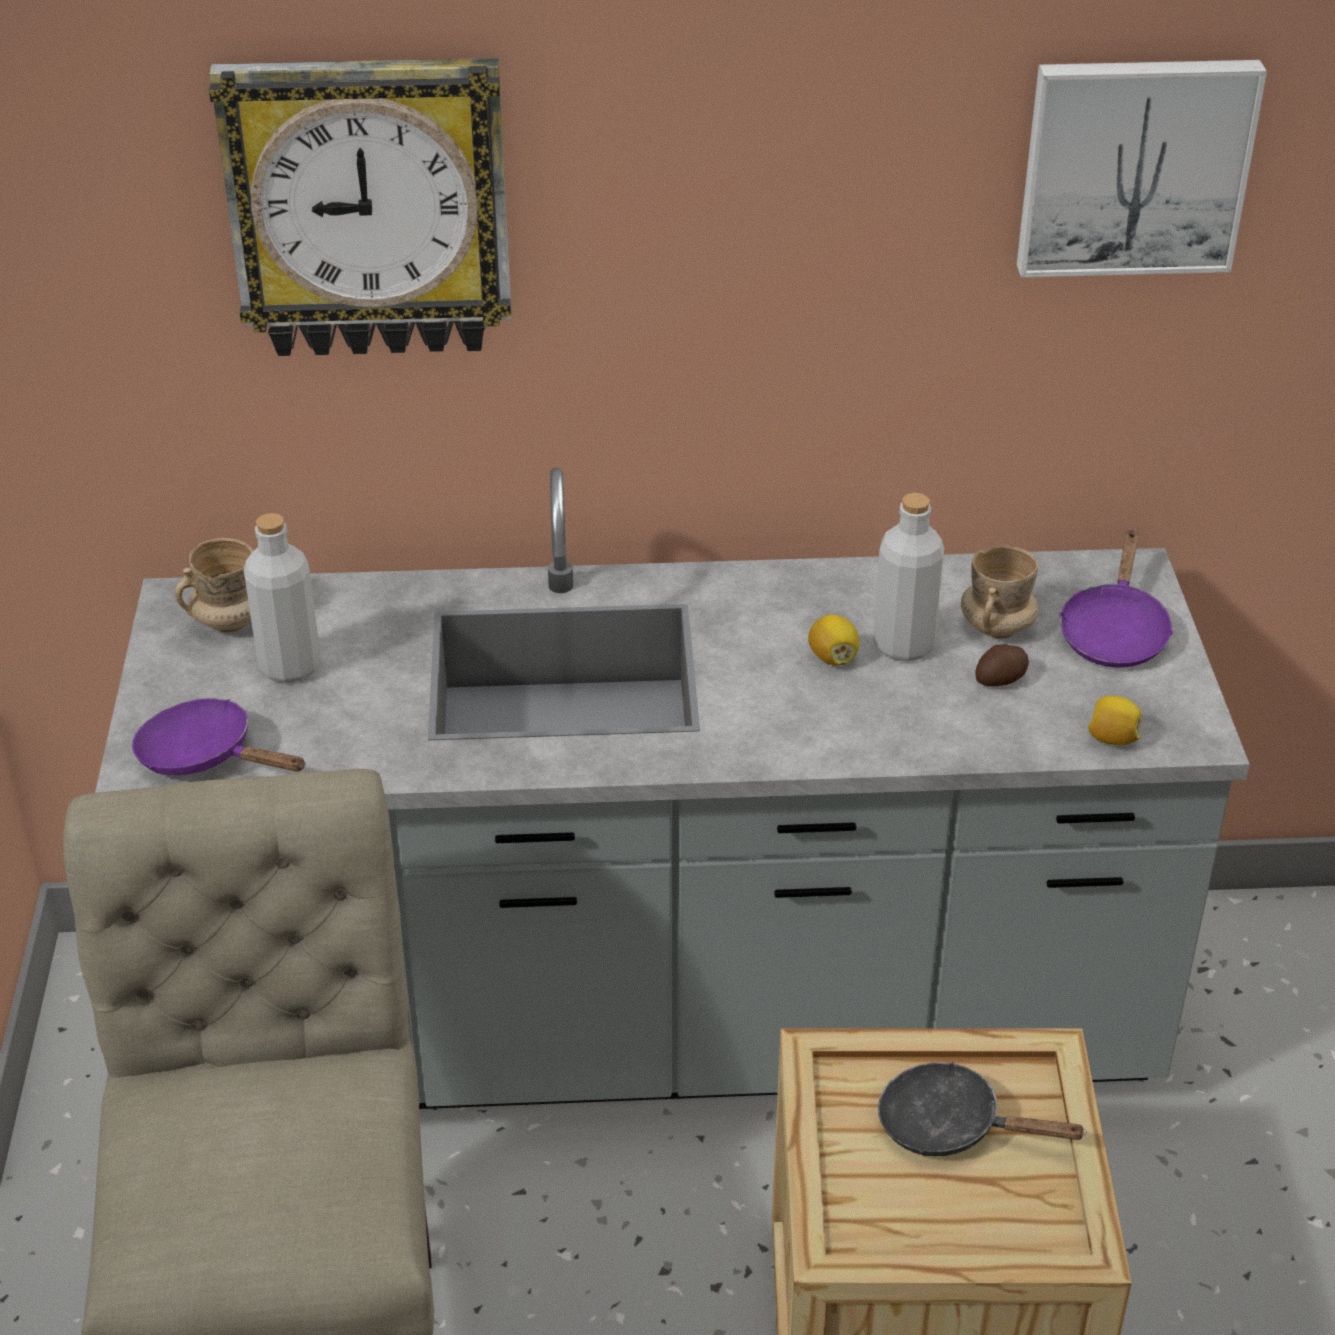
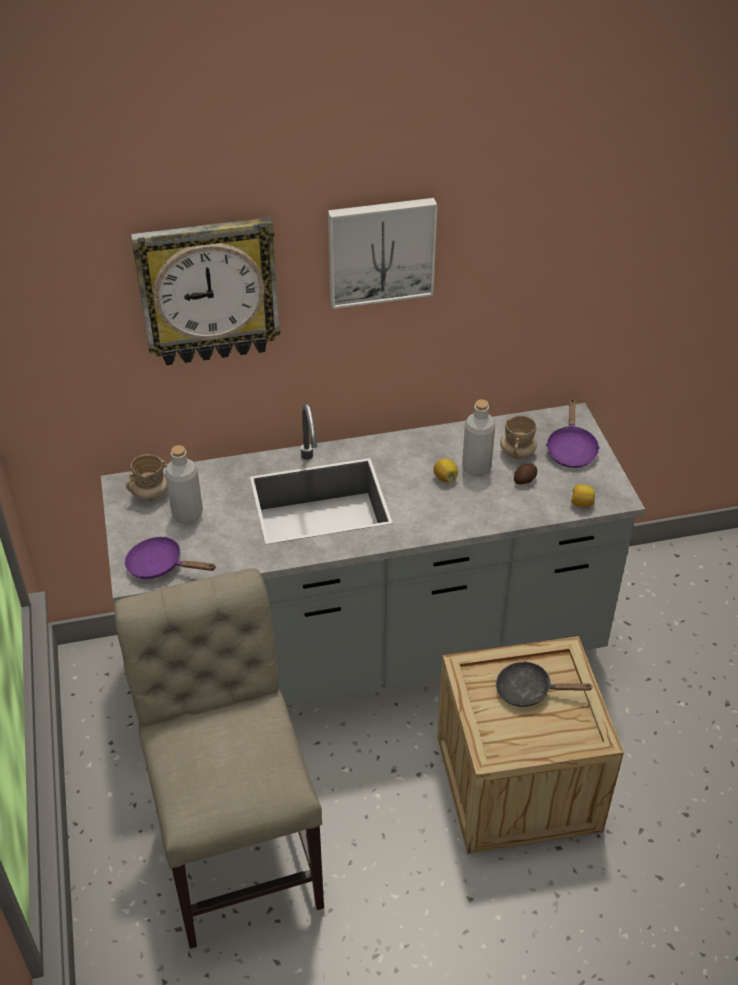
camera: 10 degrees left, 5 degrees up
picture [1016,60,1267,278] -> picture moved to [328,198,437,309]

